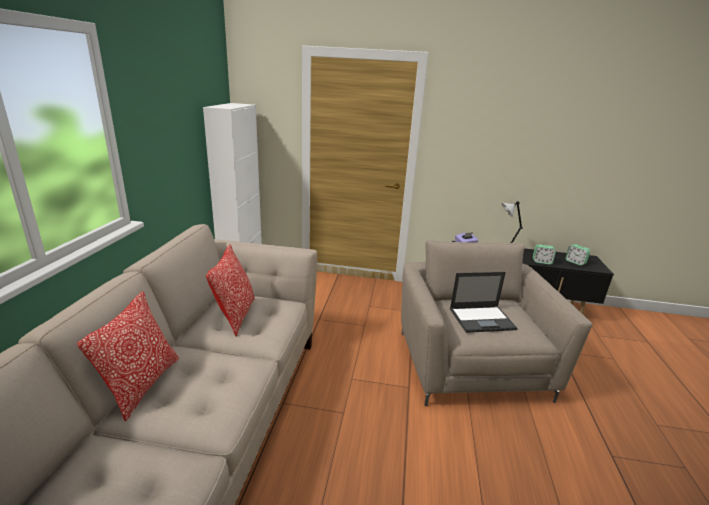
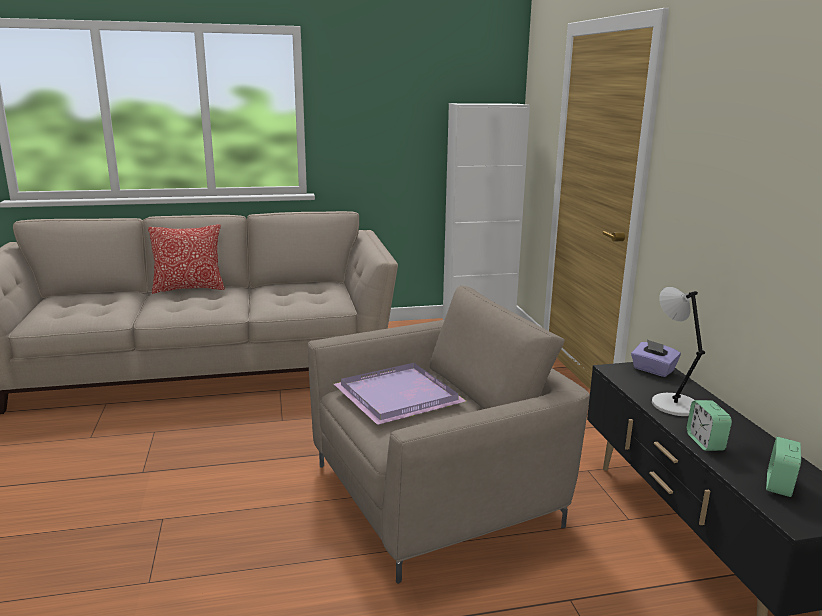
camera: 70 degrees right, 5 degrees down
pillow [206,244,255,336] -> none
laptop [450,272,517,333] -> purple tray [334,363,466,425]

